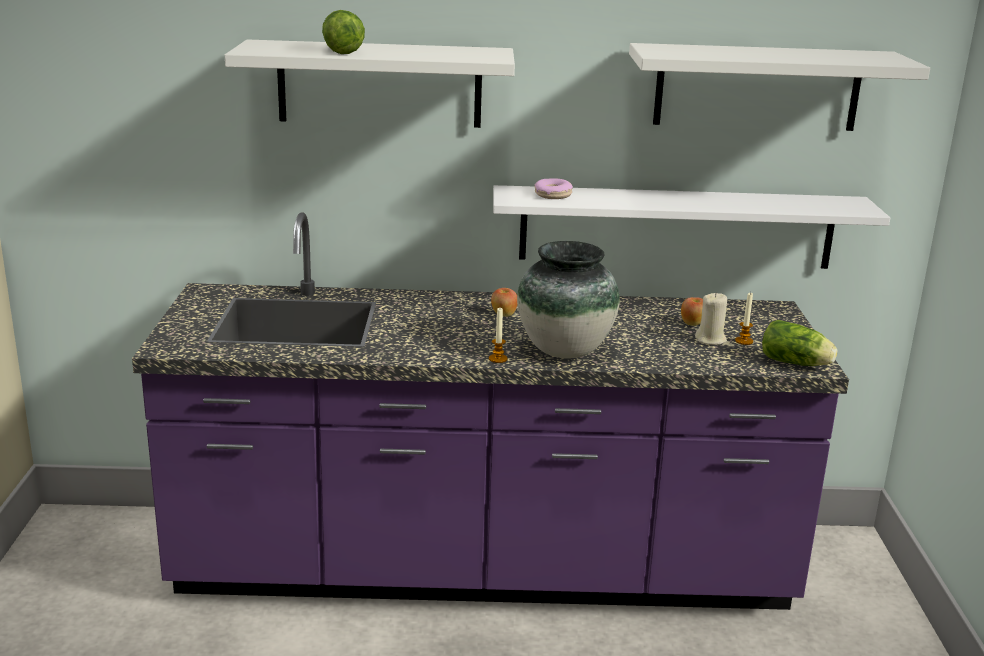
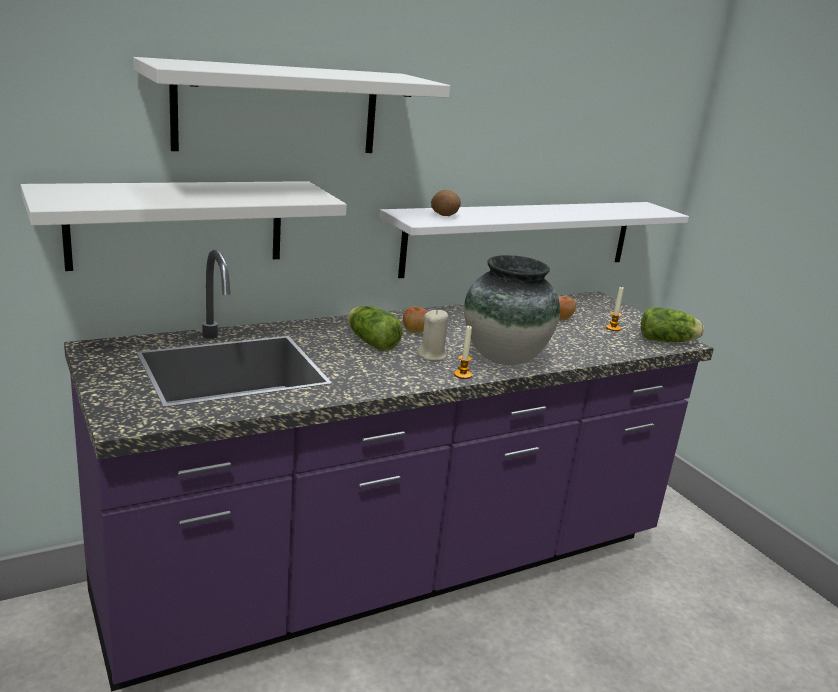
camera: 30 degrees left, 0 degrees up
lettuce [322,10,365,54] -> lettuce moved to [347,306,403,351]
donut [534,178,573,199] -> potato [431,190,461,216]
white shelf [629,43,930,131] -> white shelf moved to [20,181,347,271]
beige candle [695,292,727,345] -> beige candle moved to [417,309,448,361]

